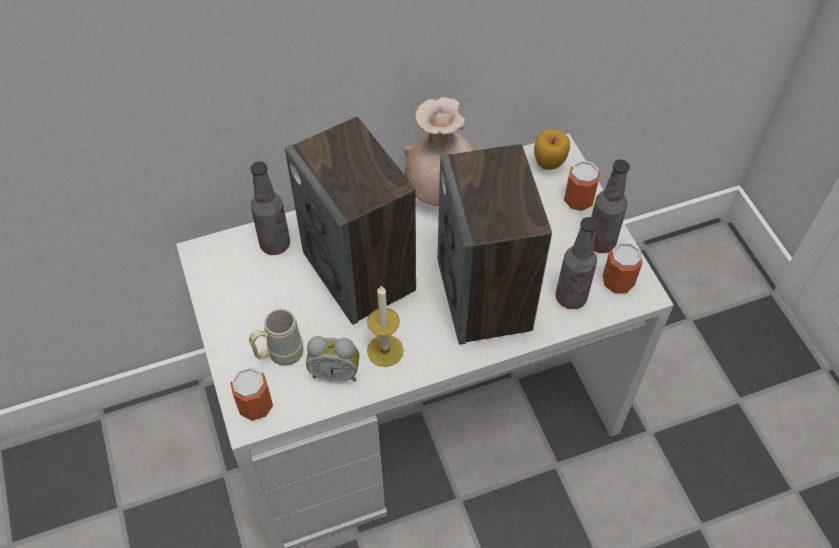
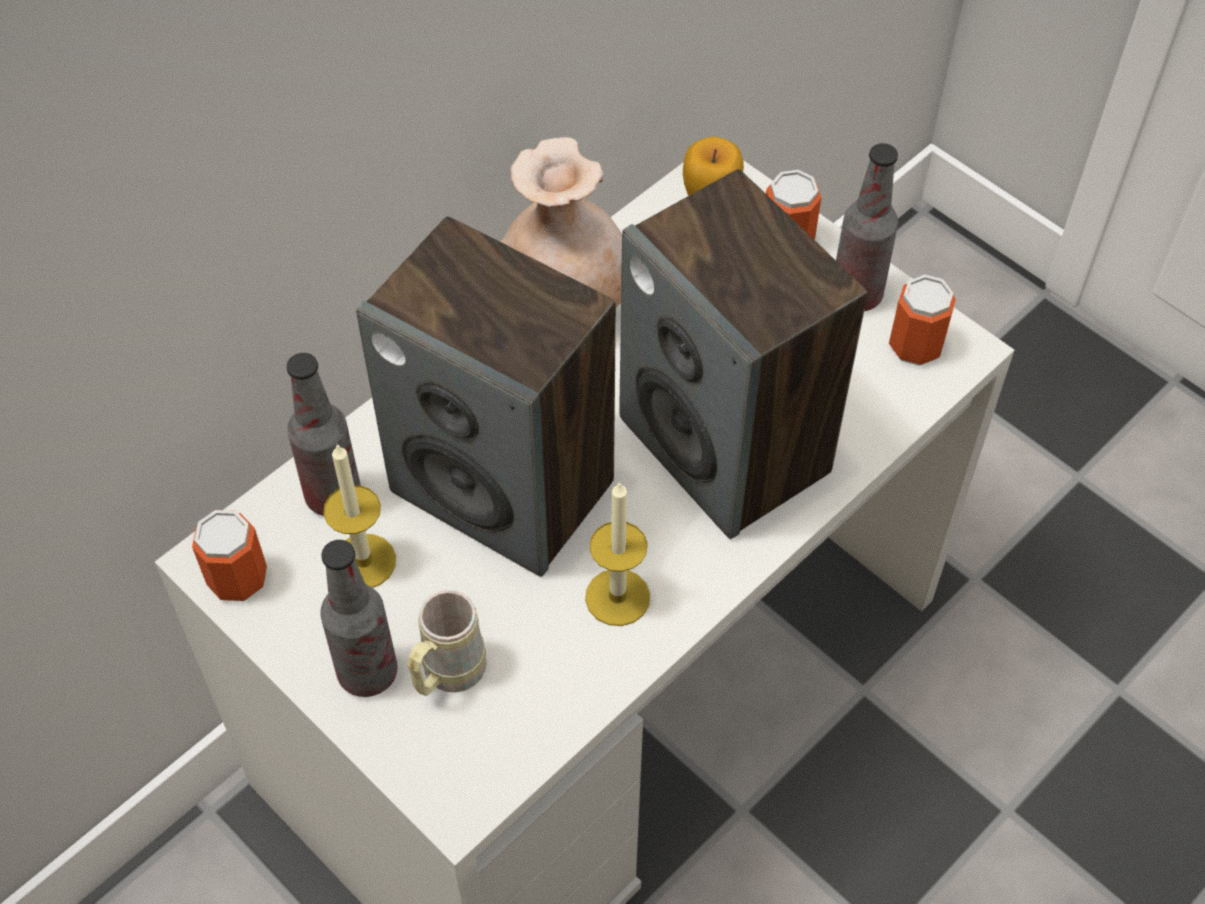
camera: 25 degrees left, 0 degrees up
can [230,367,273,421] -> can moved to [192,510,267,601]
alarm clock [306,336,359,382] -> none
bottle [556,217,598,309] -> bottle moved to [320,540,397,697]
none -> candle [323,444,396,588]

